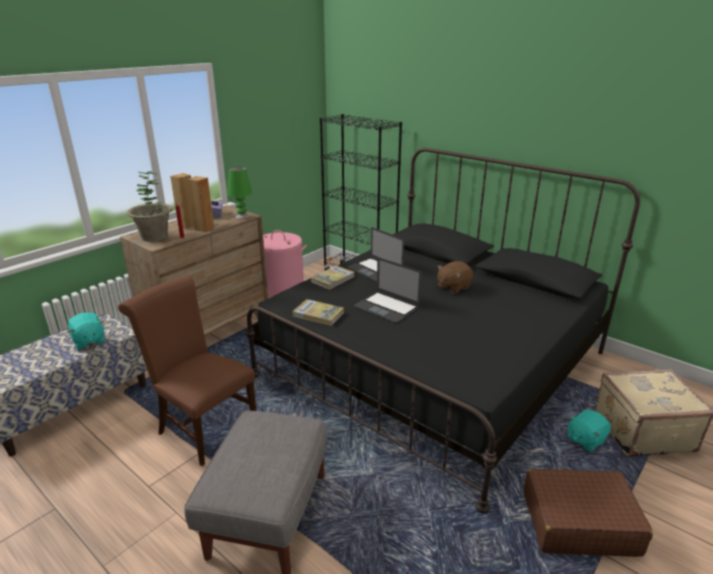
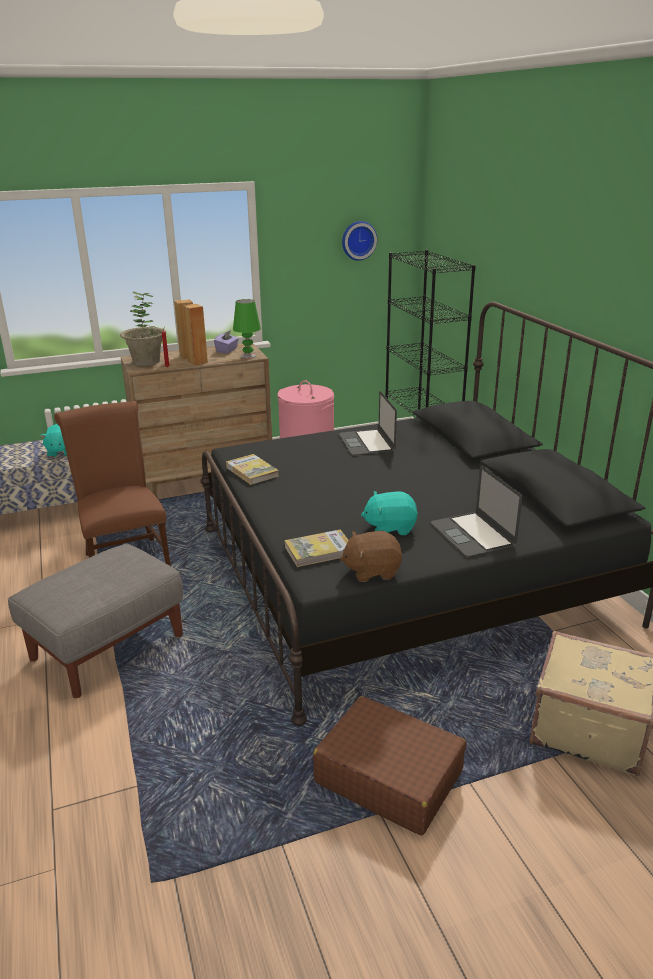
camera: 30 degrees right, 0 degrees up
book [311,265,355,290] -> book moved to [285,530,348,567]
laptop [354,258,422,323] -> laptop moved to [431,466,522,557]
brown plush toy [437,261,473,294] -> brown plush toy moved to [340,531,402,582]
turquoise plush toy [567,409,611,452] -> turquoise plush toy moved to [361,491,418,535]
none -> wall clock [342,221,377,261]

